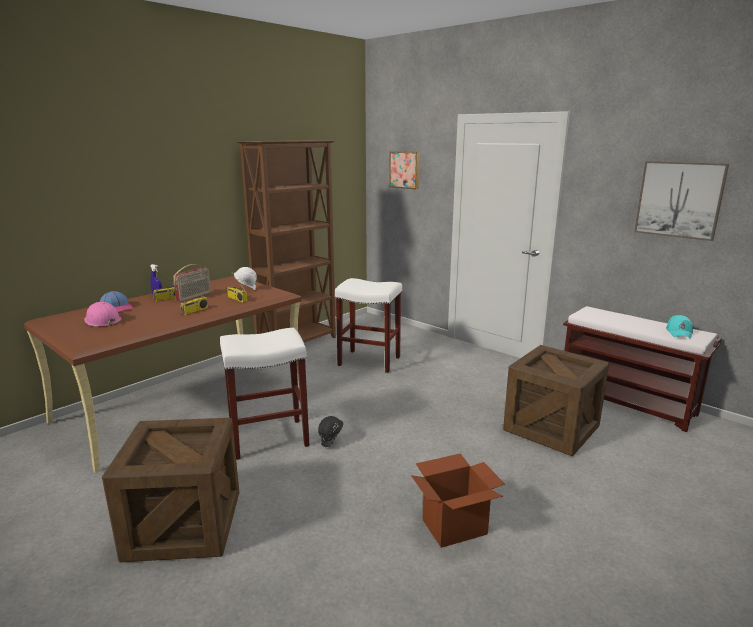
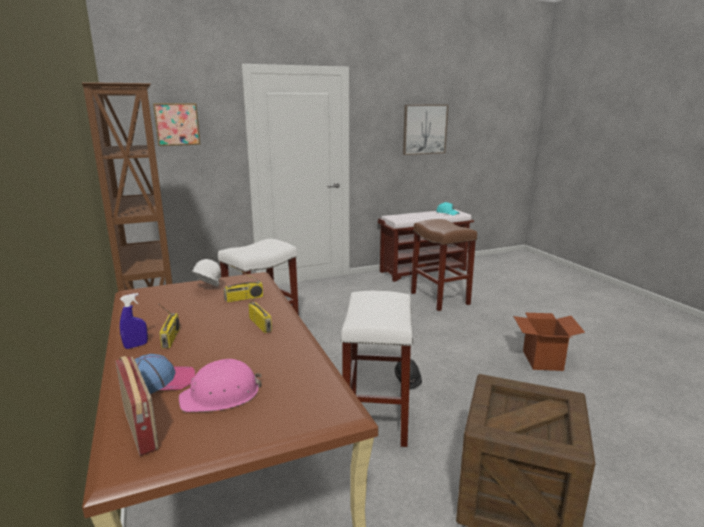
camera: 65 degrees left, 0 degrees up
radio [173,264,211,302] -> radio moved to [115,356,158,456]
crate [503,345,609,456] -> brown stool [411,219,477,311]

